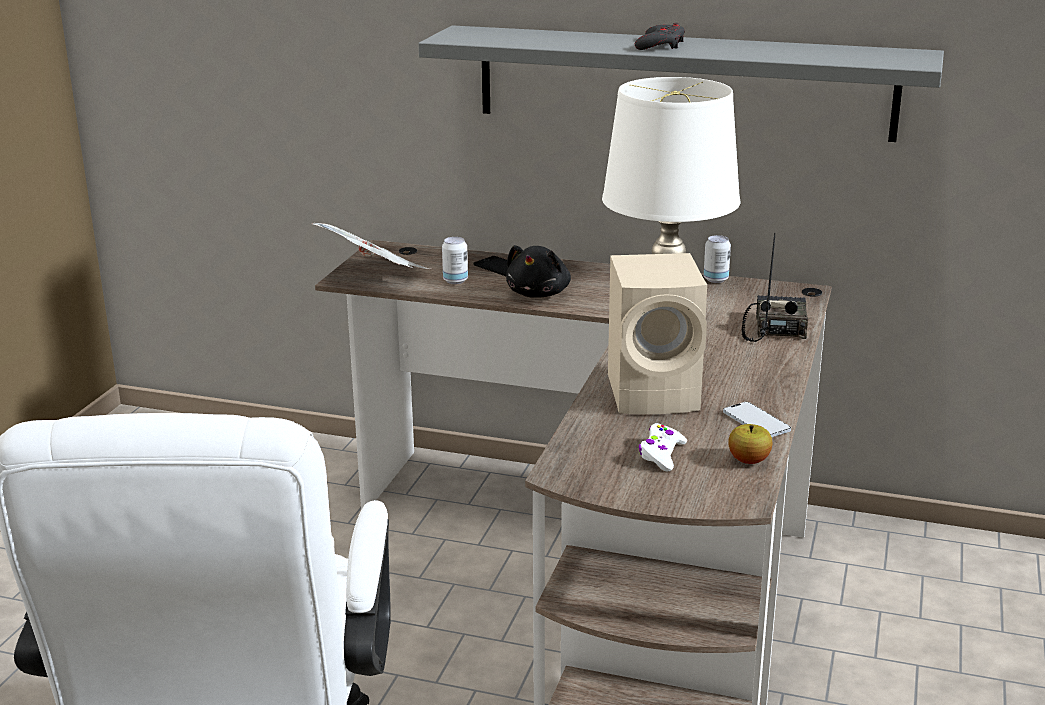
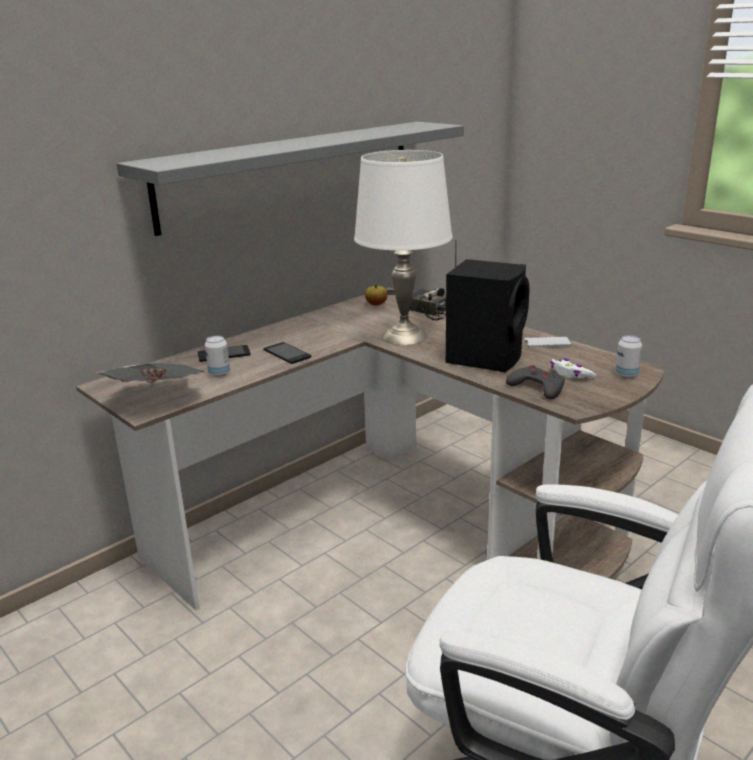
camera: 60 degrees left, 0 degrees up
black plush toy [506,245,571,298] -> phone [263,342,311,364]
beige speaker [608,253,707,414] -> black speaker [446,259,530,372]
grey game controller [635,23,685,50] -> grey game controller moved to [506,365,565,399]
can [704,235,731,283] -> can moved to [615,335,642,378]
apple [729,424,773,464] -> apple moved to [365,285,387,306]

